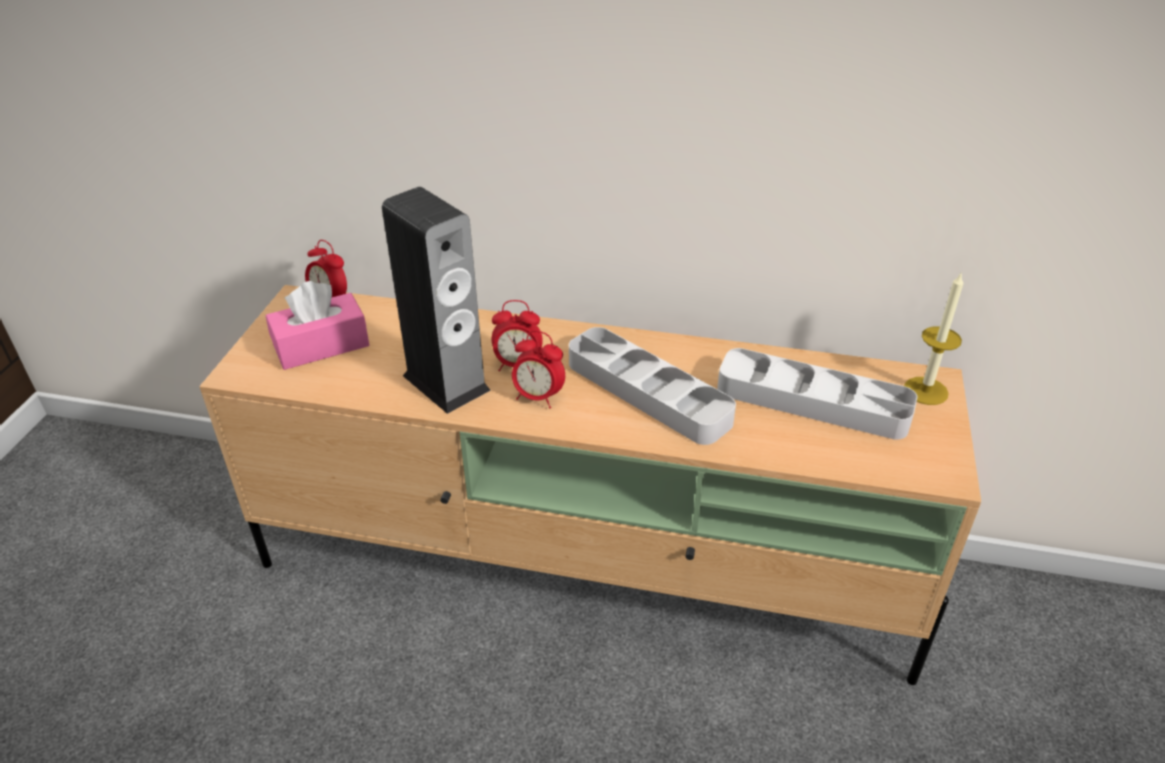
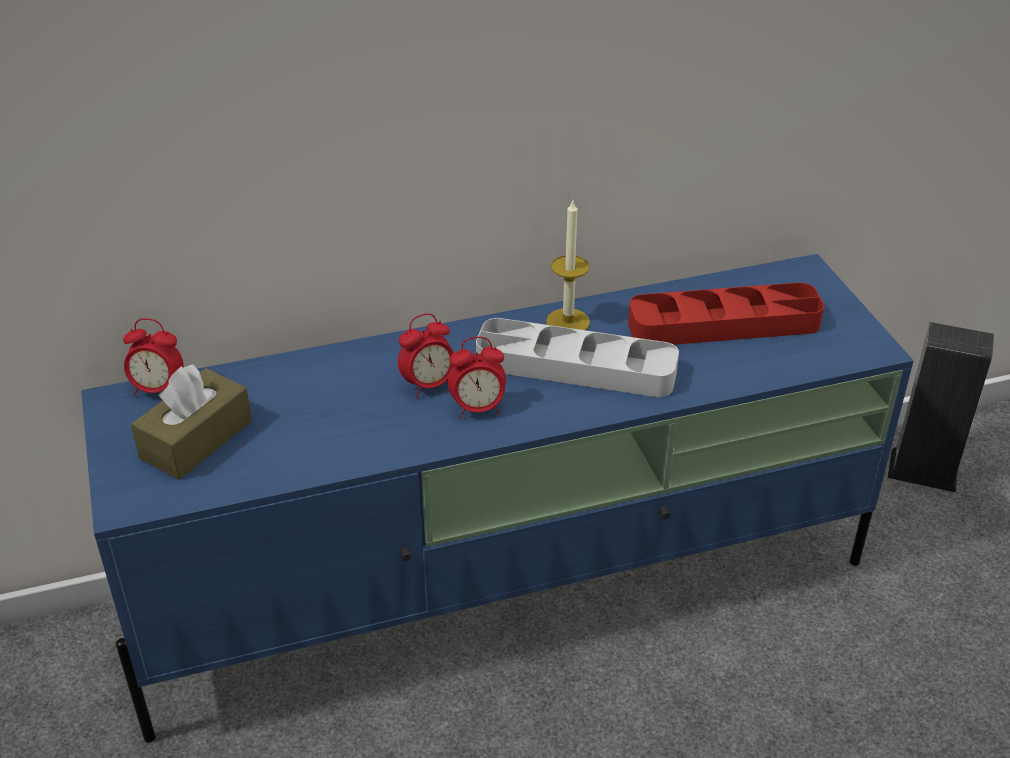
camera: 30 degrees left, 0 degrees up
beige tv stand [199,285,981,685] -> blue tv stand [81,254,914,743]
pink tissue box [265,281,369,370] -> brown tissue box [131,364,252,480]
speaker [382,187,491,414] -> speaker moved to [887,322,994,492]
grey tray [717,348,918,440] -> red tray [628,282,824,345]
candle [904,274,964,405] -> candle moved to [546,201,590,330]

